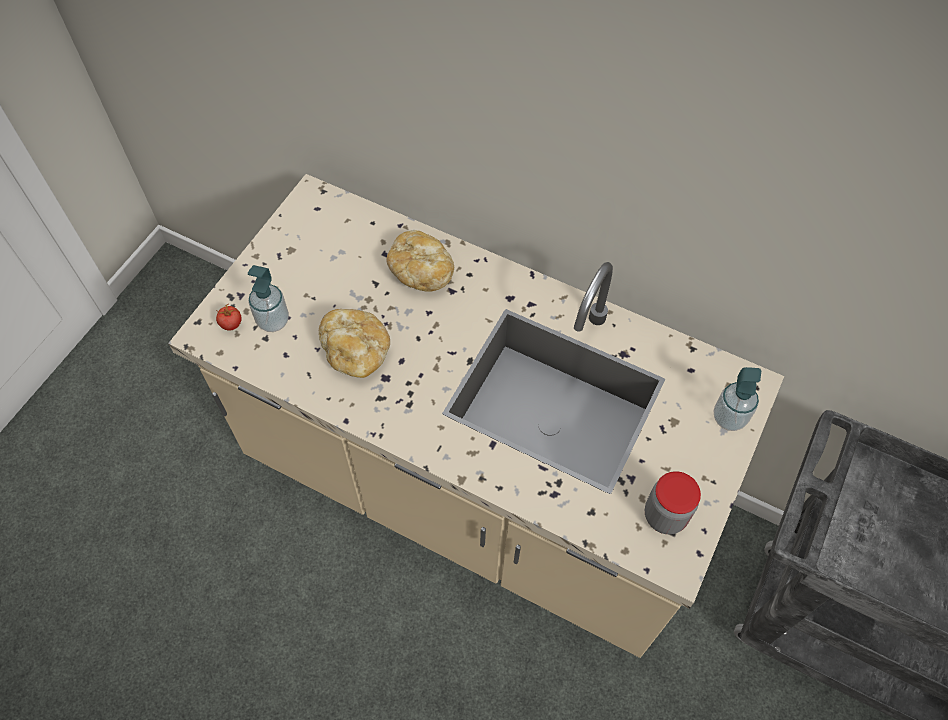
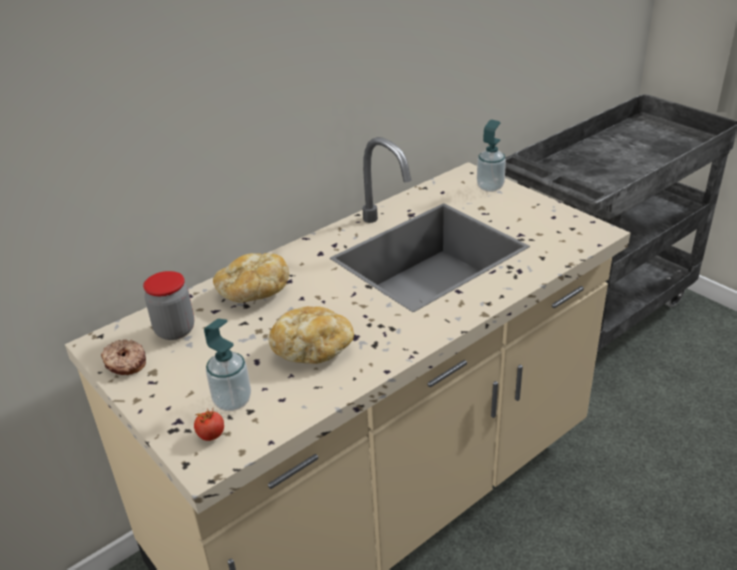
camera: 65 degrees left, 25 degrees down
jar [645,471,701,534] -> jar moved to [143,271,194,340]
none -> donut [101,339,146,375]

